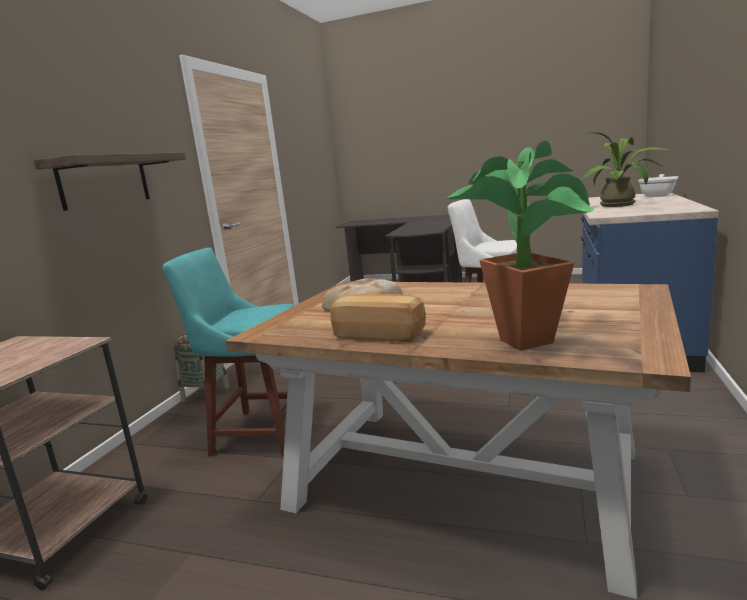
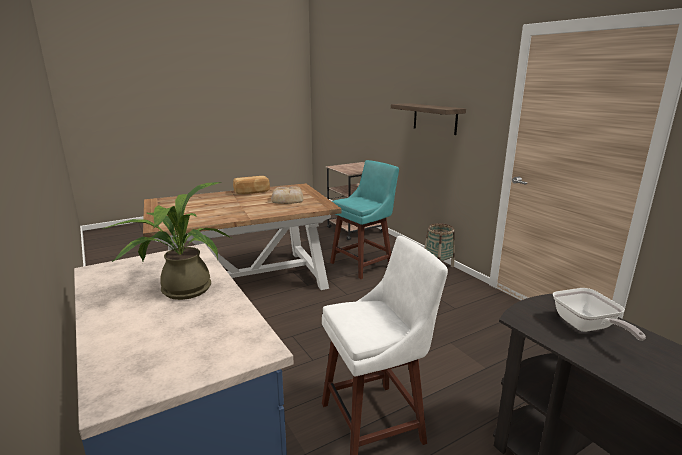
camera: 130 degrees right, 5 degrees up
potted plant [445,141,594,351] -> none
frying pan [638,174,678,197] -> frying pan moved to [553,288,646,341]

